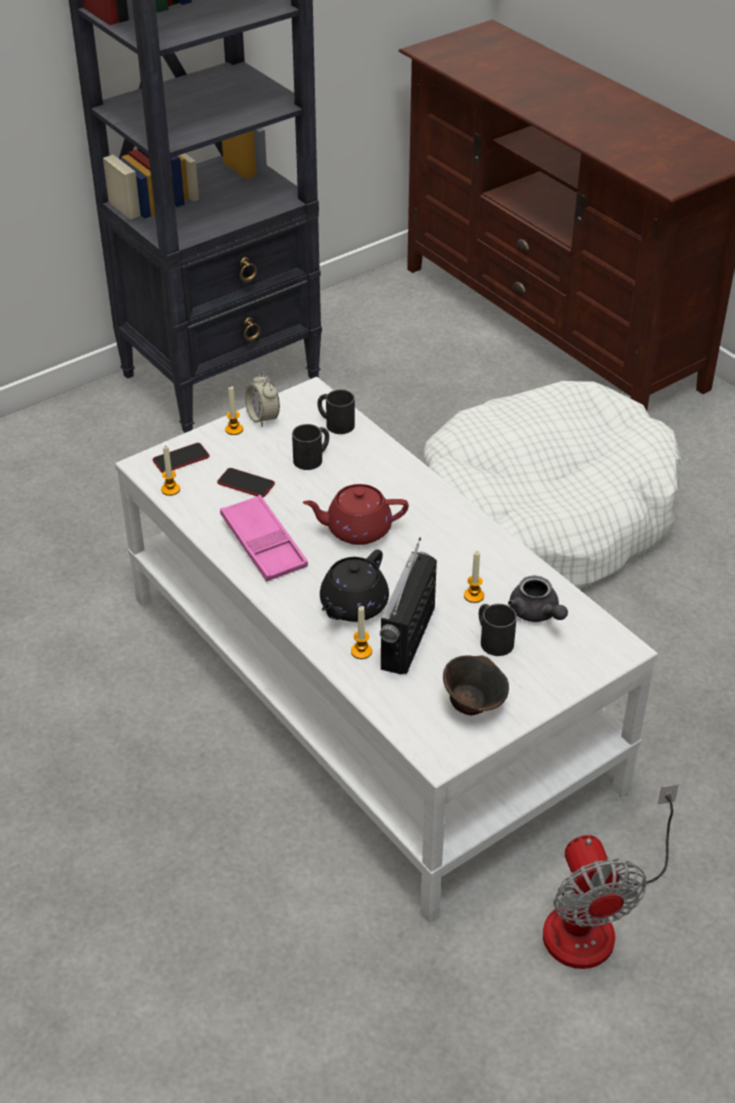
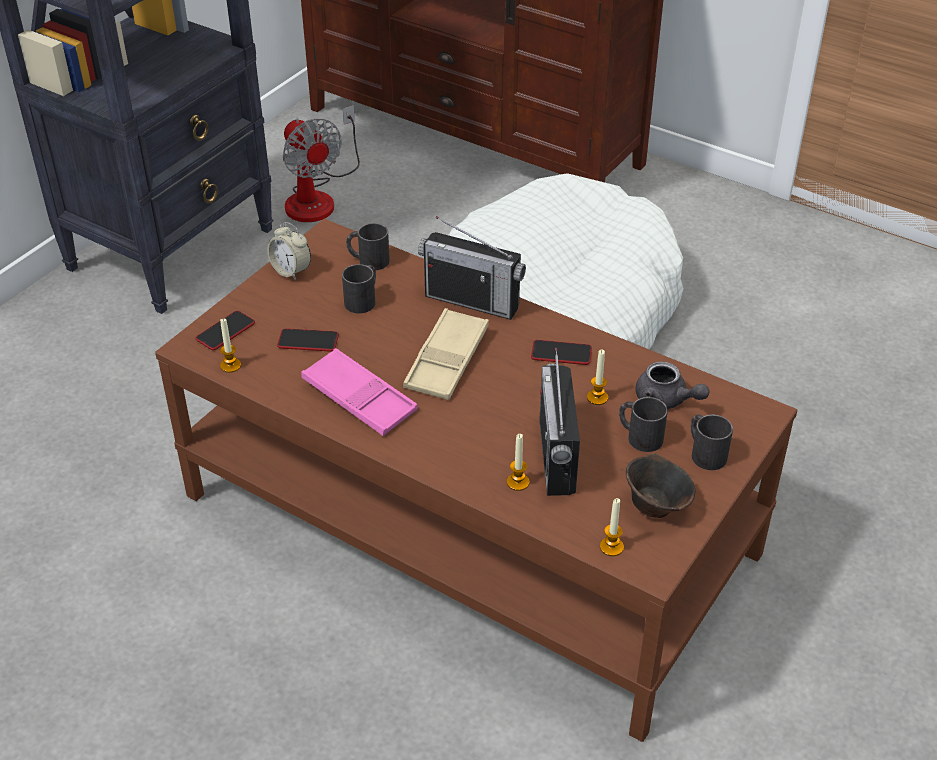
camera: 20 degrees left, 0 degrees up
white coffee table [115,377,658,923] -> brown coffee table [155,219,797,742]
candle [225,386,243,435] -> candle moved to [600,498,624,556]
red teapot [303,484,409,545] -> beige tray [403,308,489,400]
black teapot [320,549,389,622] -> none
fan [543,784,679,969] -> fan moved to [283,105,360,222]
none -> radio [418,216,526,320]
none -> phone [531,340,592,365]
none -> black mug [691,414,733,470]

